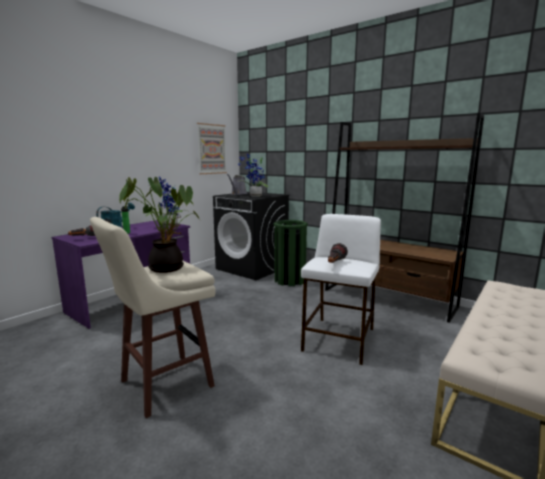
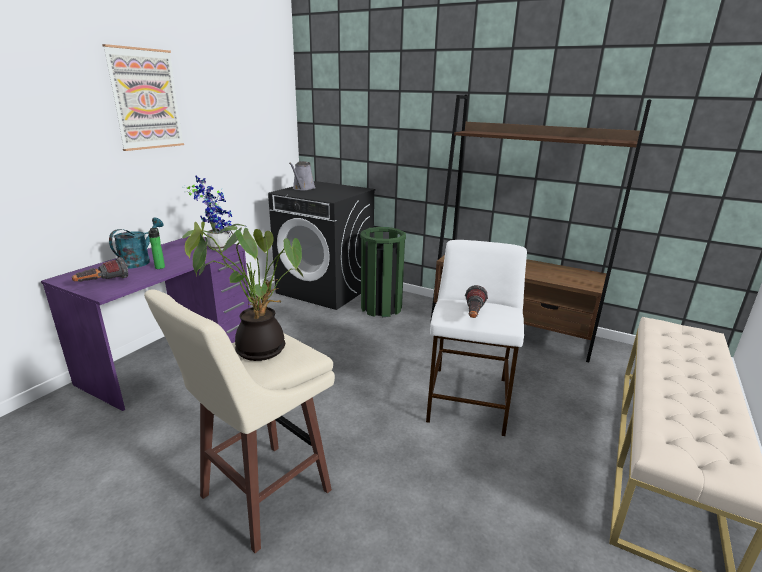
camera: 10 degrees left, 10 degrees up
picture [197,123,227,174] -> picture moved to [102,44,184,151]
potted plant [238,154,269,197] -> none

